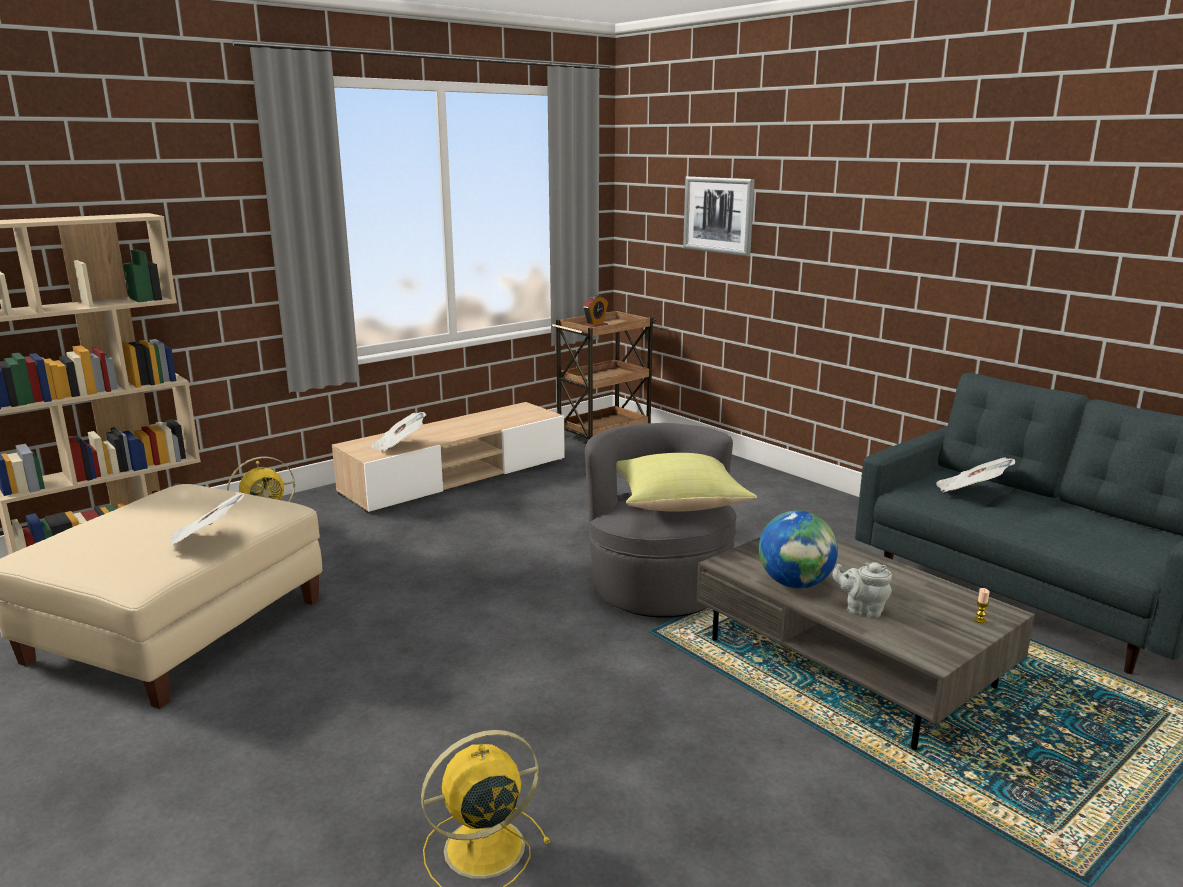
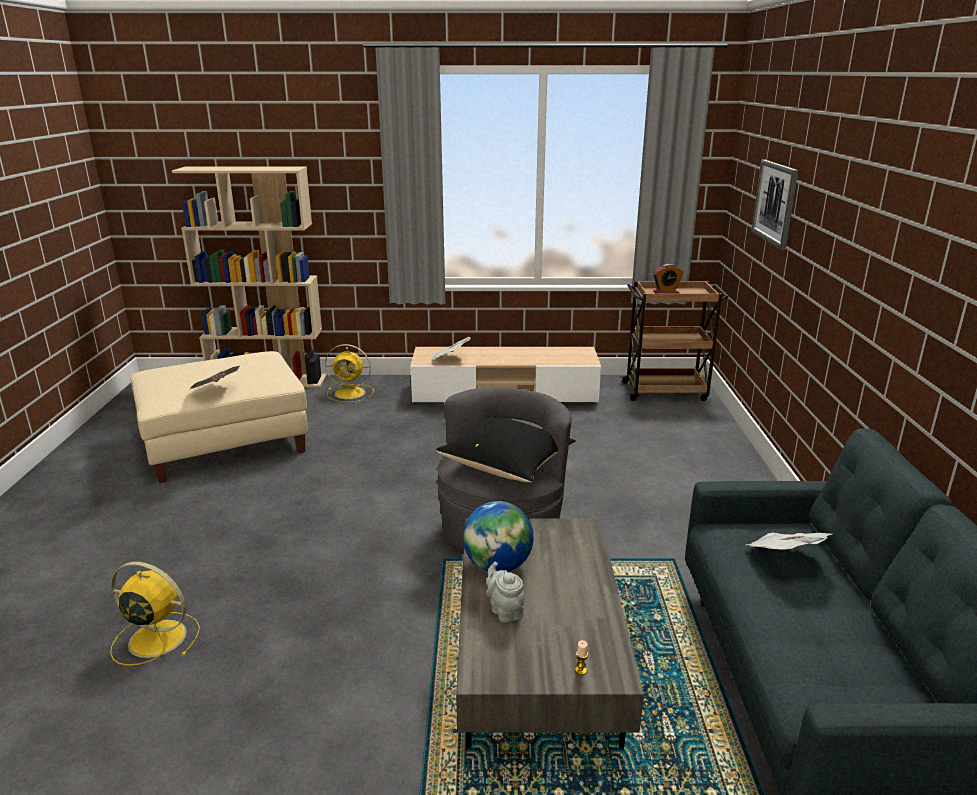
camera: 40 degrees right, 5 degrees up
yellow pillow [616,453,757,512] -> black pillow [436,416,576,483]

